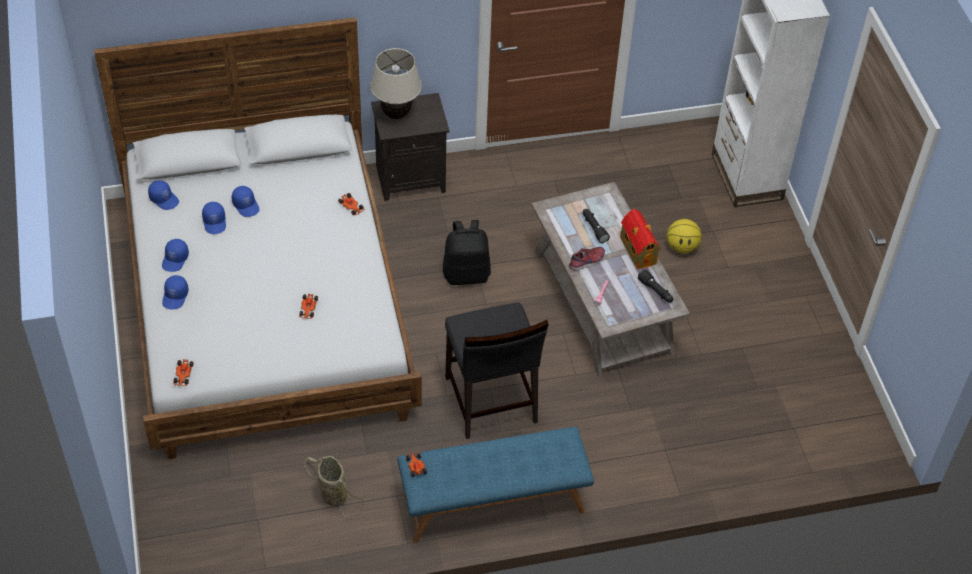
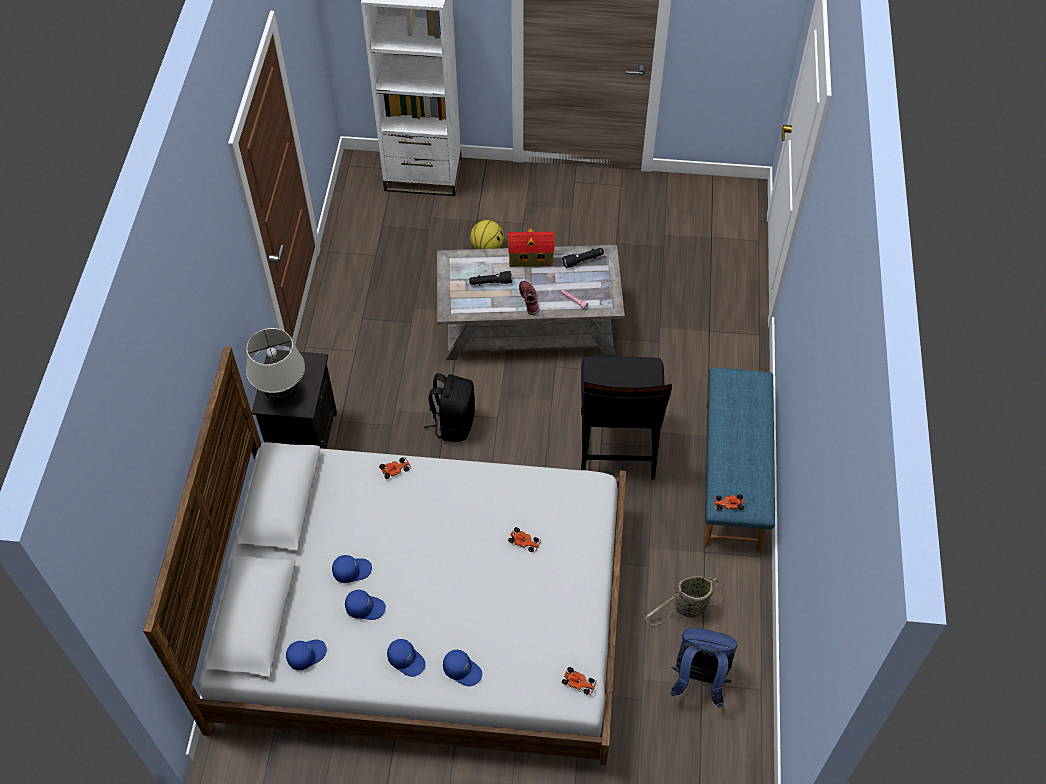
camera: 70 degrees left, 5 degrees up
black chair [445,302,549,439] -> black chair turned 90 degrees clockwise [581,356,672,480]
none -> blue backpack [670,627,737,708]

